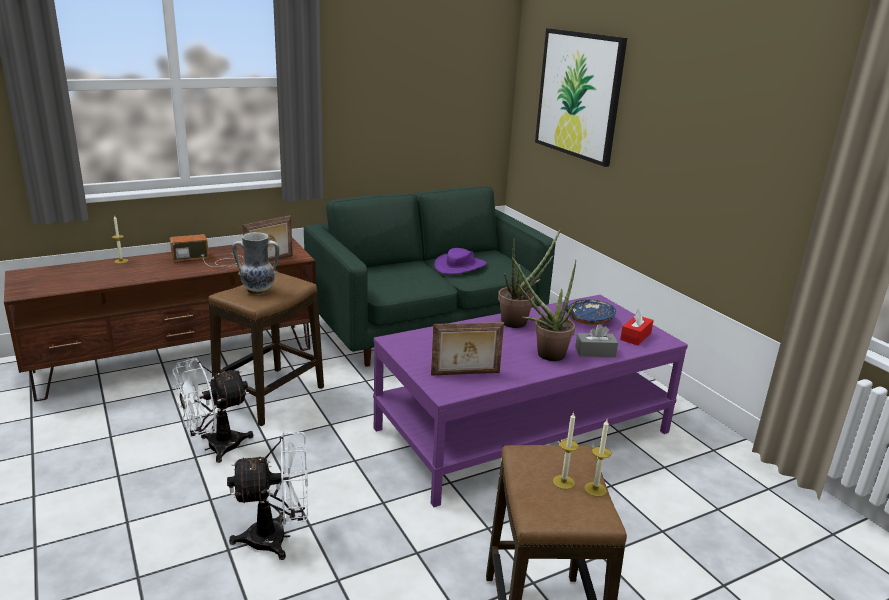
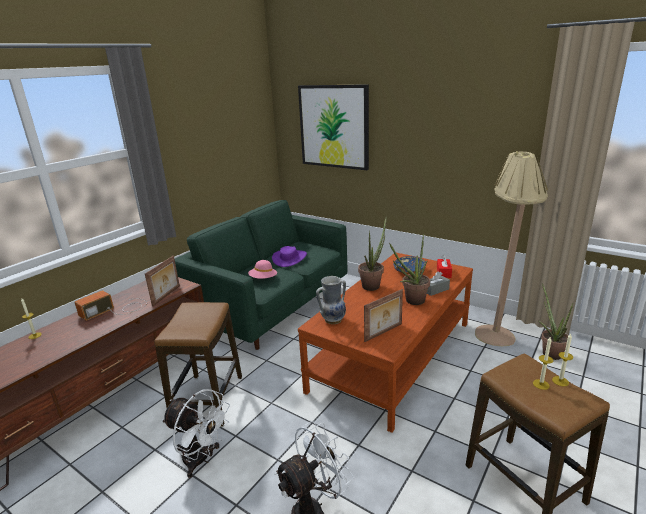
camera: 25 degrees left, 0 degrees up
white fan [172,358,253,463] -> white fan turned 90 degrees counterclockwise [162,389,230,478]
vase [232,232,279,295] -> vase moved to [316,276,346,324]
purple coffee table [373,295,688,507] -> brown coffee table [298,253,473,433]
none -> pink hat [248,260,277,279]
none -> beige floor lamp [475,151,548,346]
none -> potted plant [538,283,573,360]

